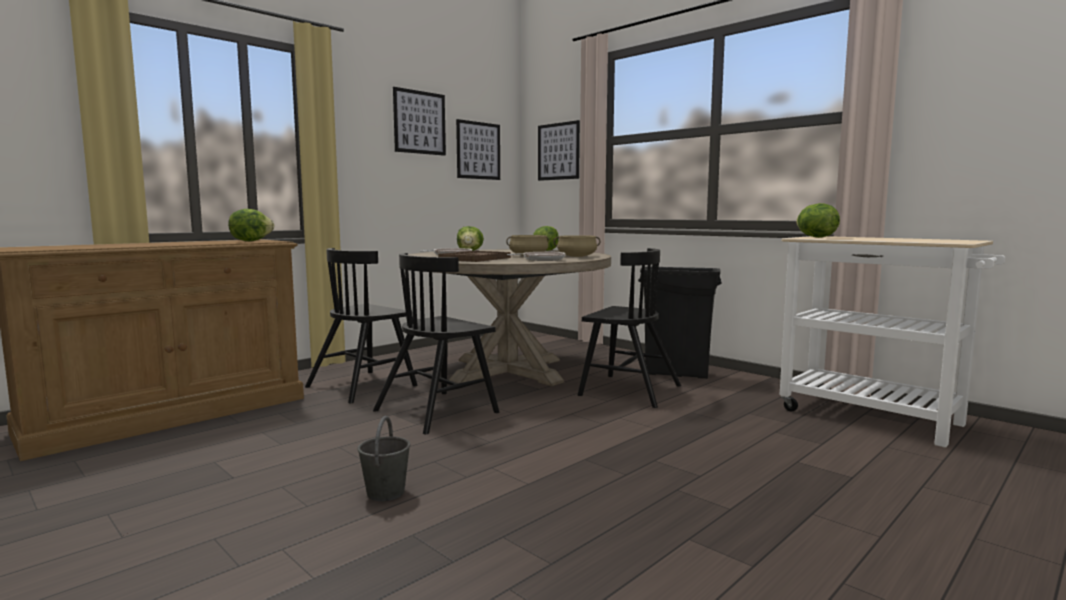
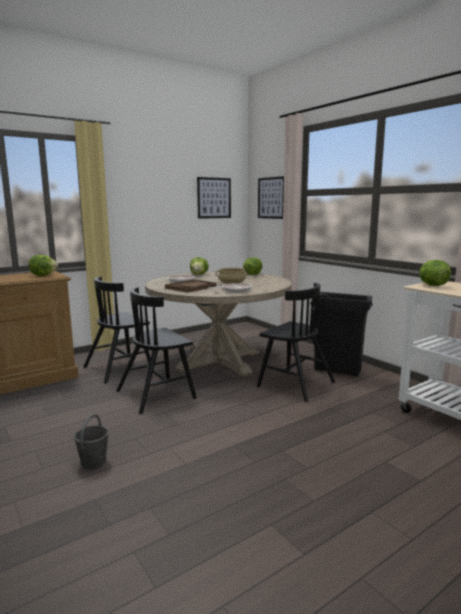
camera: 10 degrees right, 5 degrees up
picture [393,87,446,156] -> none
beige cooking pot [553,235,600,257] -> none

